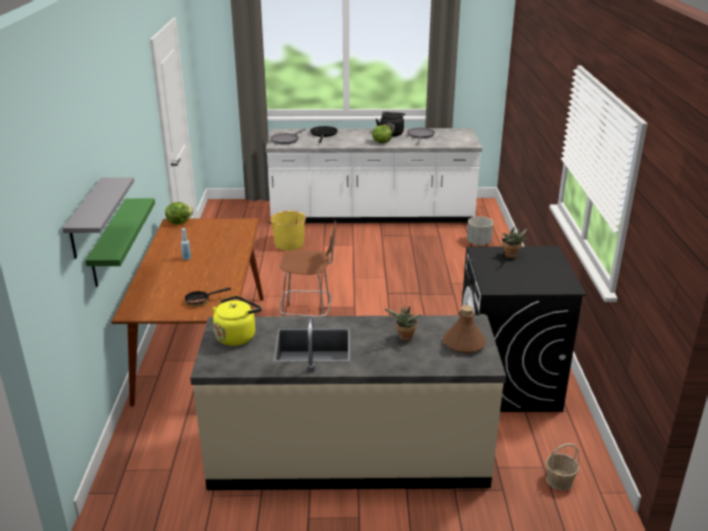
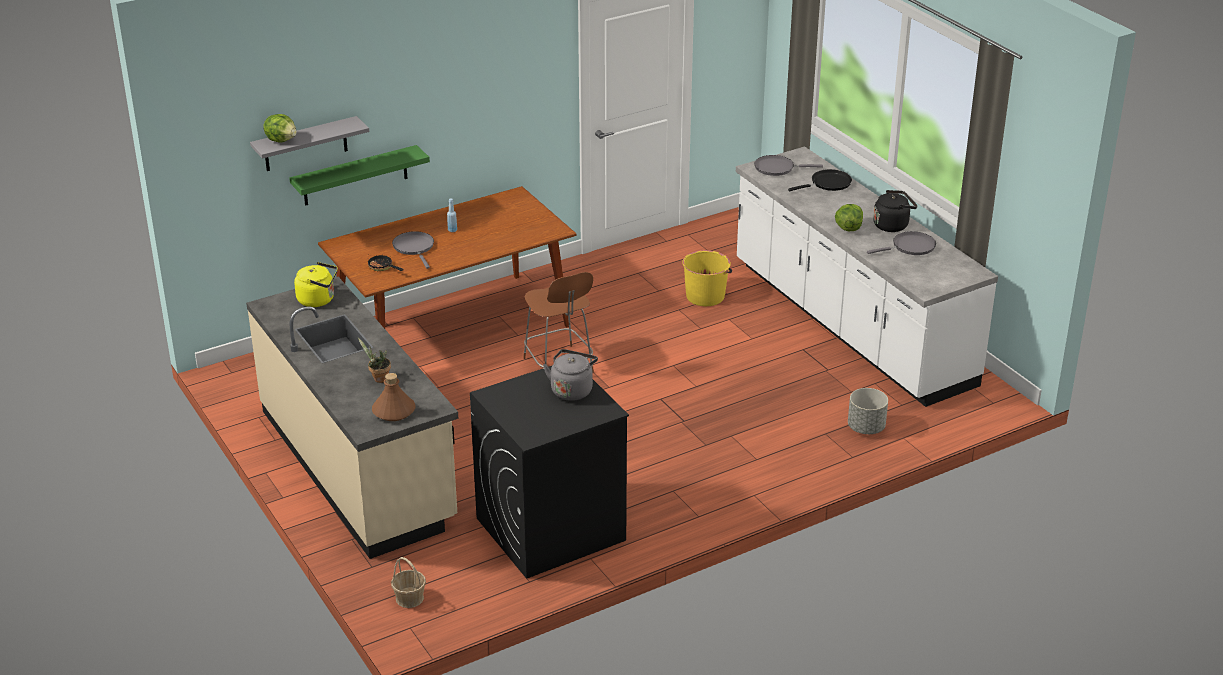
camera: 60 degrees right, 5 degrees up
lettuce [165,202,194,225] -> lettuce moved to [263,114,297,143]
potted plant [501,226,527,258] -> grey kettle [543,349,598,401]
none -> grey frying pan [392,231,434,269]

